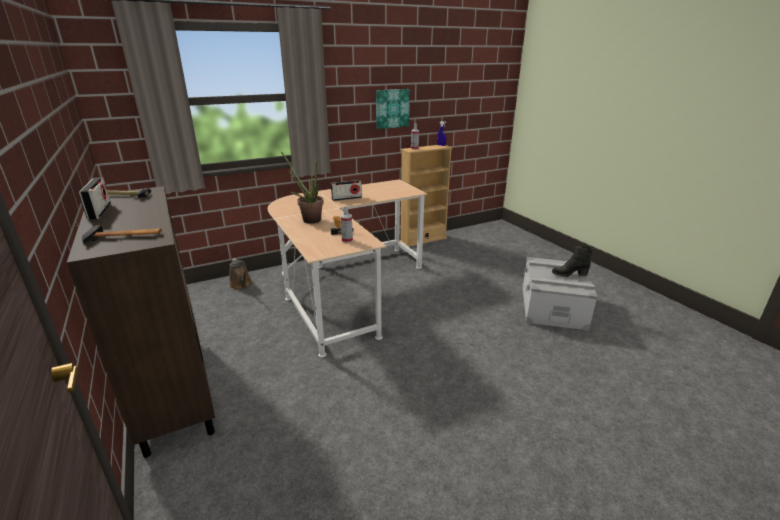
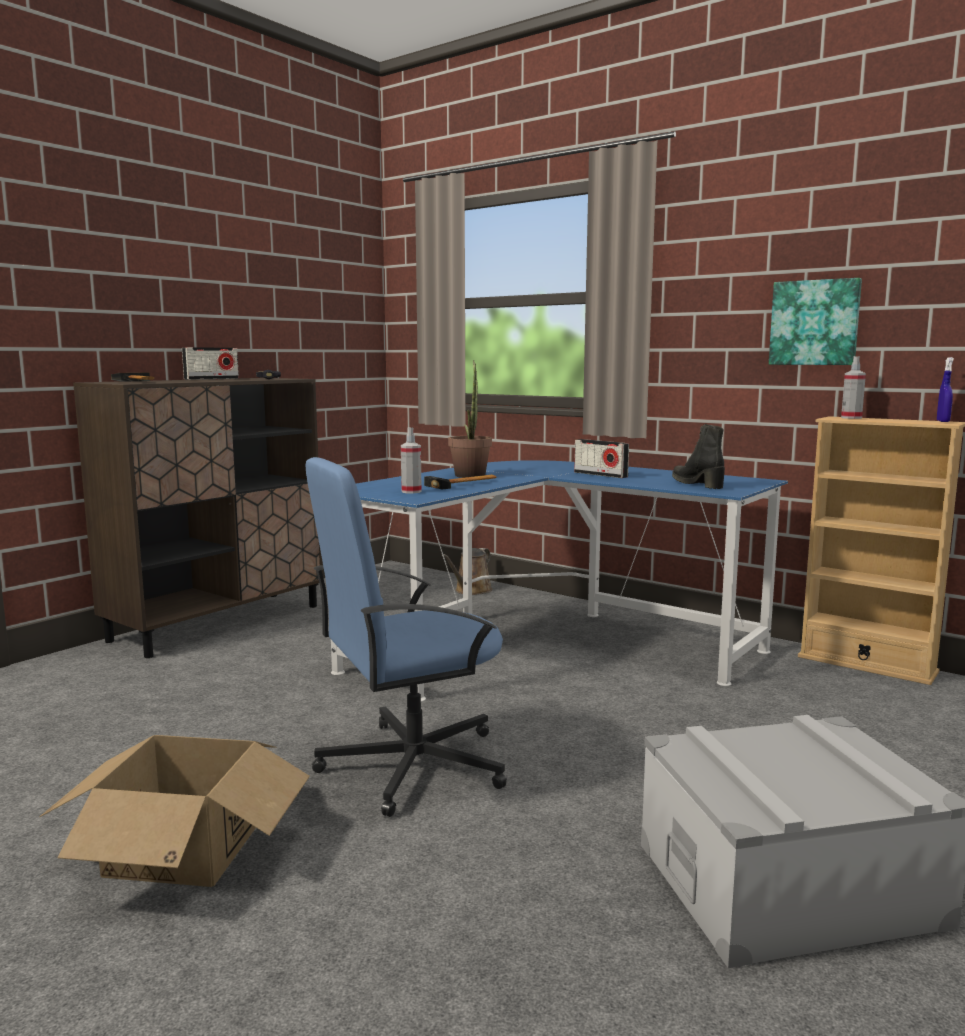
camera: 65 degrees right, 15 degrees down
beige desk [268,179,428,357] -> blue desk [331,460,788,702]
black boot [552,246,593,277] -> black boot moved to [672,424,725,489]
none -> cardboard box [39,735,310,887]
none -> blue office chair [305,457,507,817]

